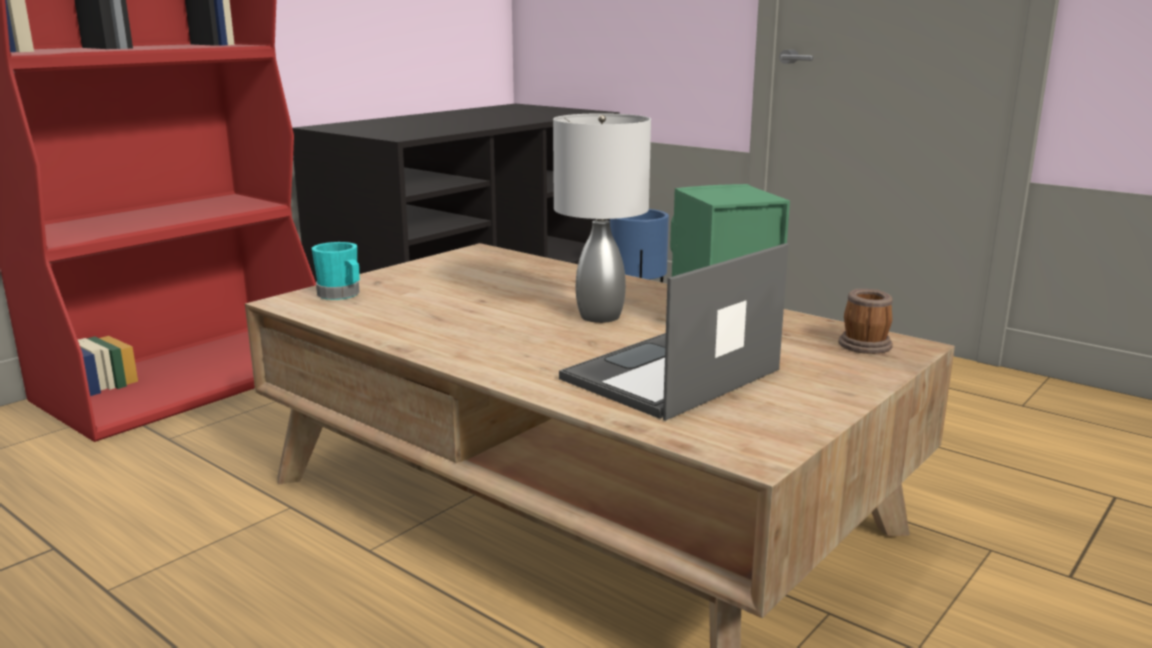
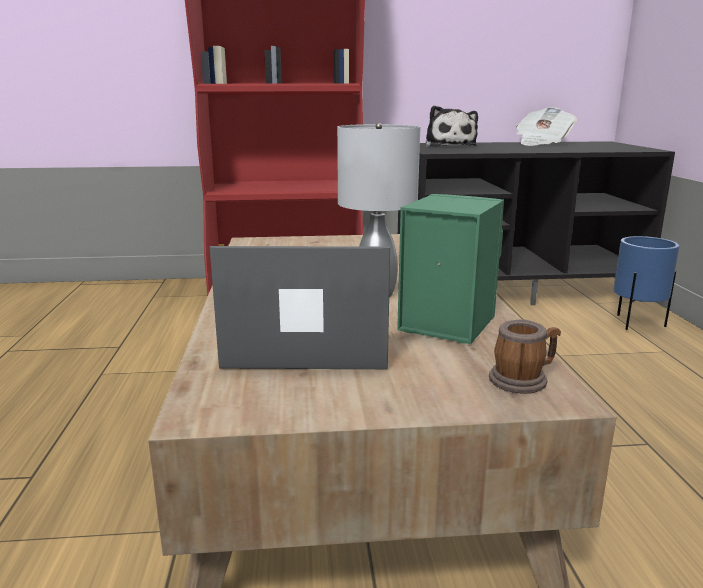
camera: 45 degrees right, 0 degrees up
turquoise mug [312,242,360,300] -> none
none -> plush toy [426,105,478,147]
none -> newspaper [516,107,577,146]

